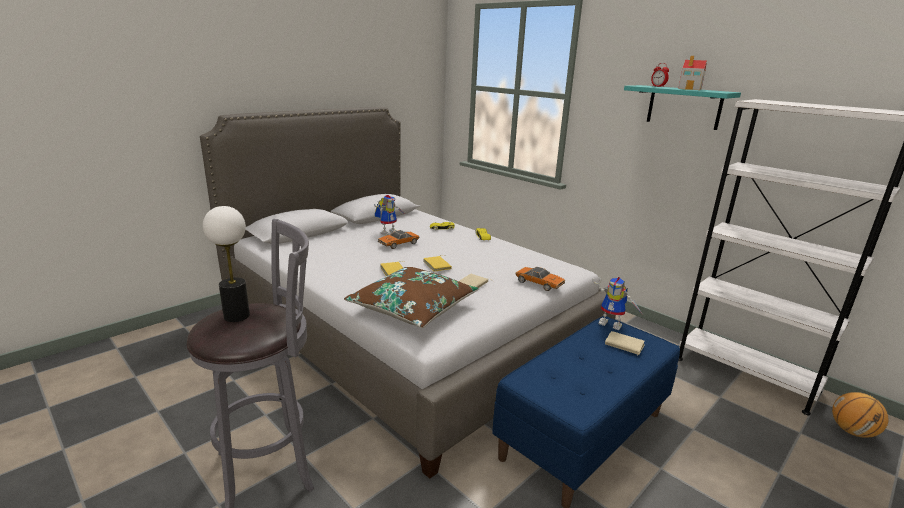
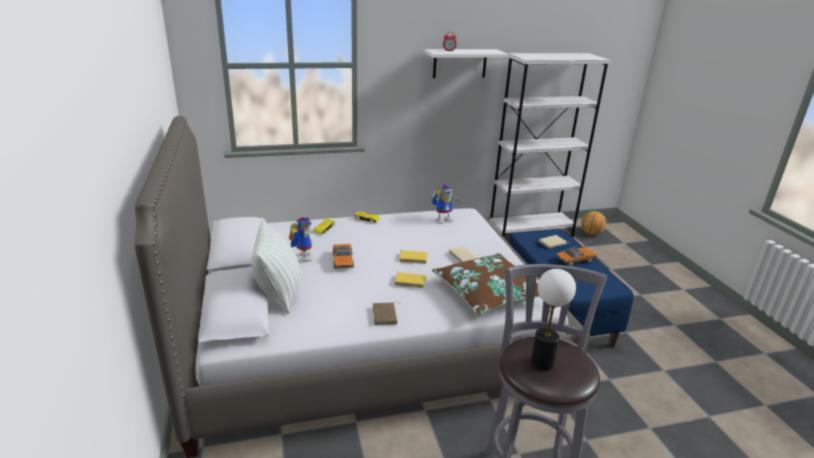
camera: 60 degrees left, 5 degrees up
toy car [516,267,565,291] -> toy car moved to [556,247,597,266]
toy robot [592,277,641,330] -> toy robot moved to [430,185,461,224]
turquoise shelf [624,85,741,130] -> white shelf [424,49,508,78]
toy house [678,55,707,90] -> none
none -> pillow [251,219,301,314]
none -> brown book [373,301,400,325]

